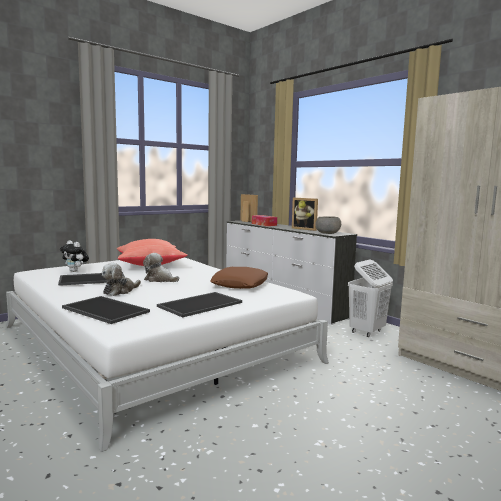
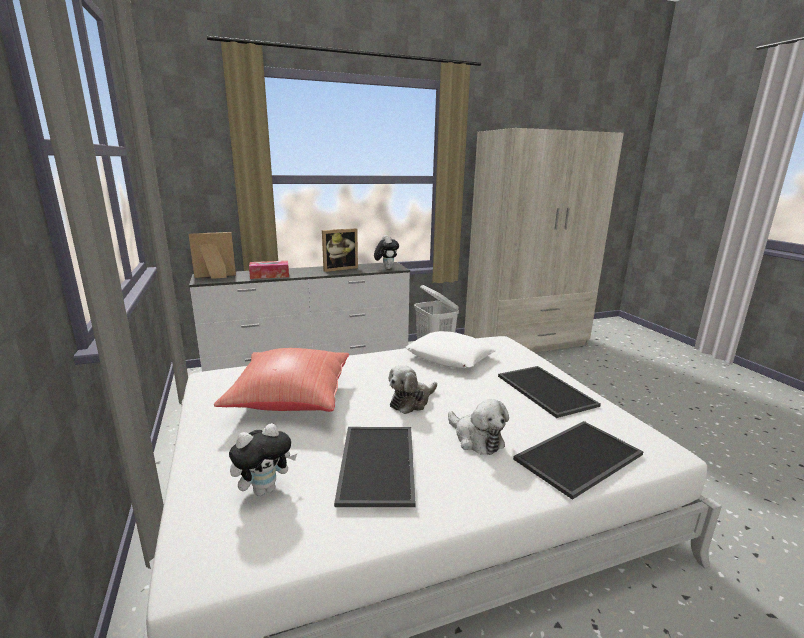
camera: 70 degrees left, 10 degrees up
brown pillow [210,267,268,289] -> white pillow [405,331,496,368]
grey bowl [315,216,341,234] -> plush toy [374,235,399,269]

